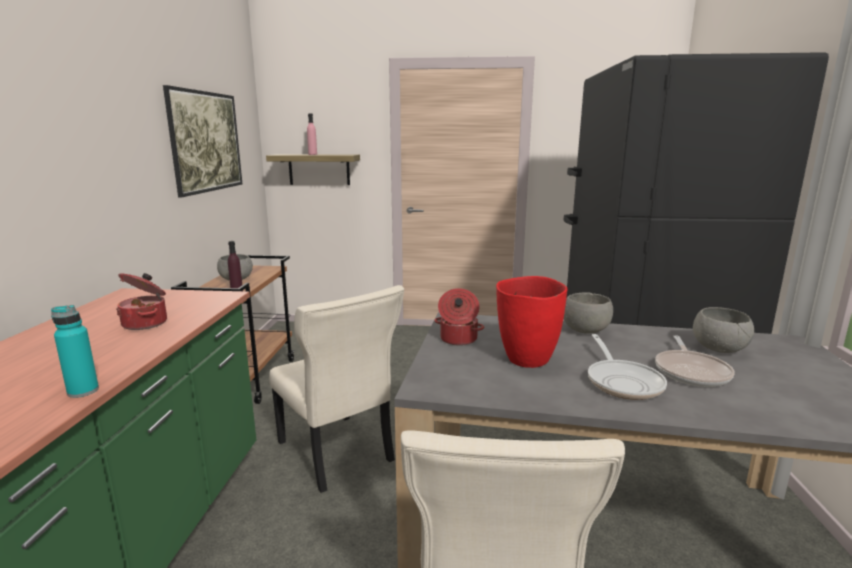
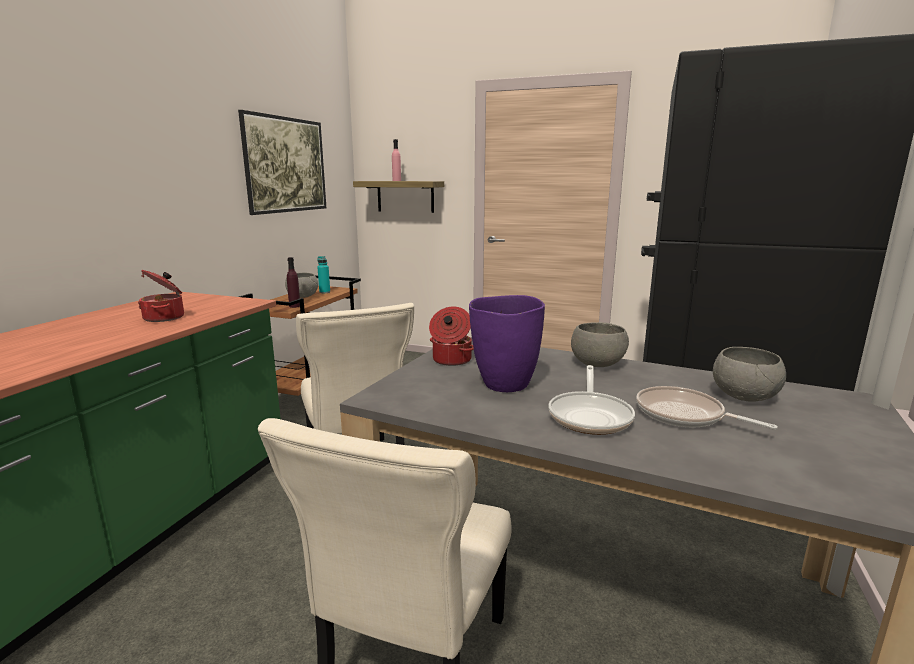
camera: 15 degrees right, 0 degrees up
turquoise bottle [51,305,99,398] -> turquoise bottle moved to [317,256,330,293]
red vase [496,276,567,368] -> purple vase [469,295,545,392]
frying pan [655,335,734,387] -> frying pan turned 105 degrees clockwise [636,386,778,430]

